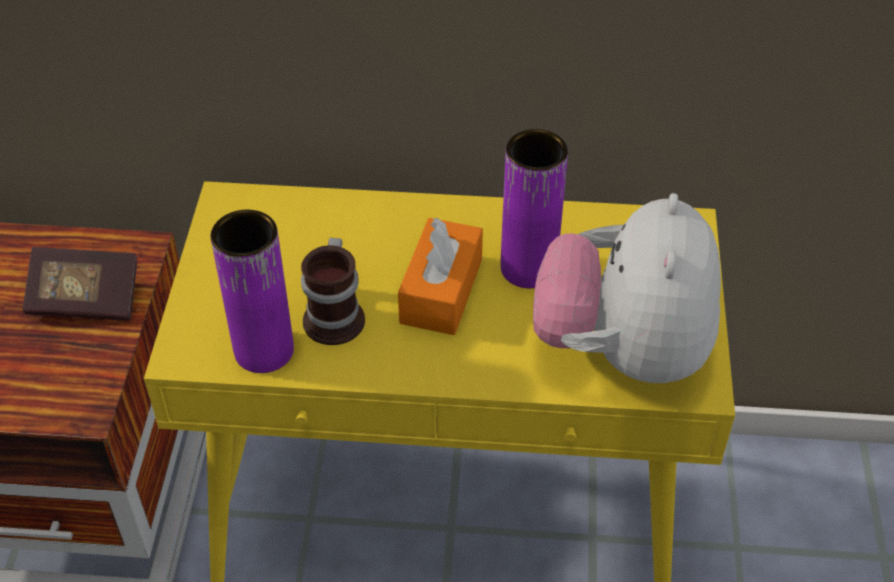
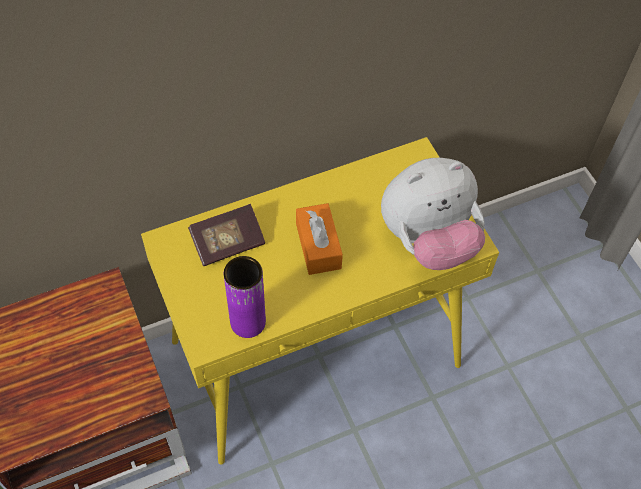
camera: 30 degrees left, 10 degrees up
book [23,247,137,321] -> book moved to [188,204,265,266]
mug [301,238,365,345] -> none
purple vase [500,129,568,288] -> none
plush toy [533,193,721,383] -> plush toy turned 90 degrees counterclockwise [381,158,485,270]

